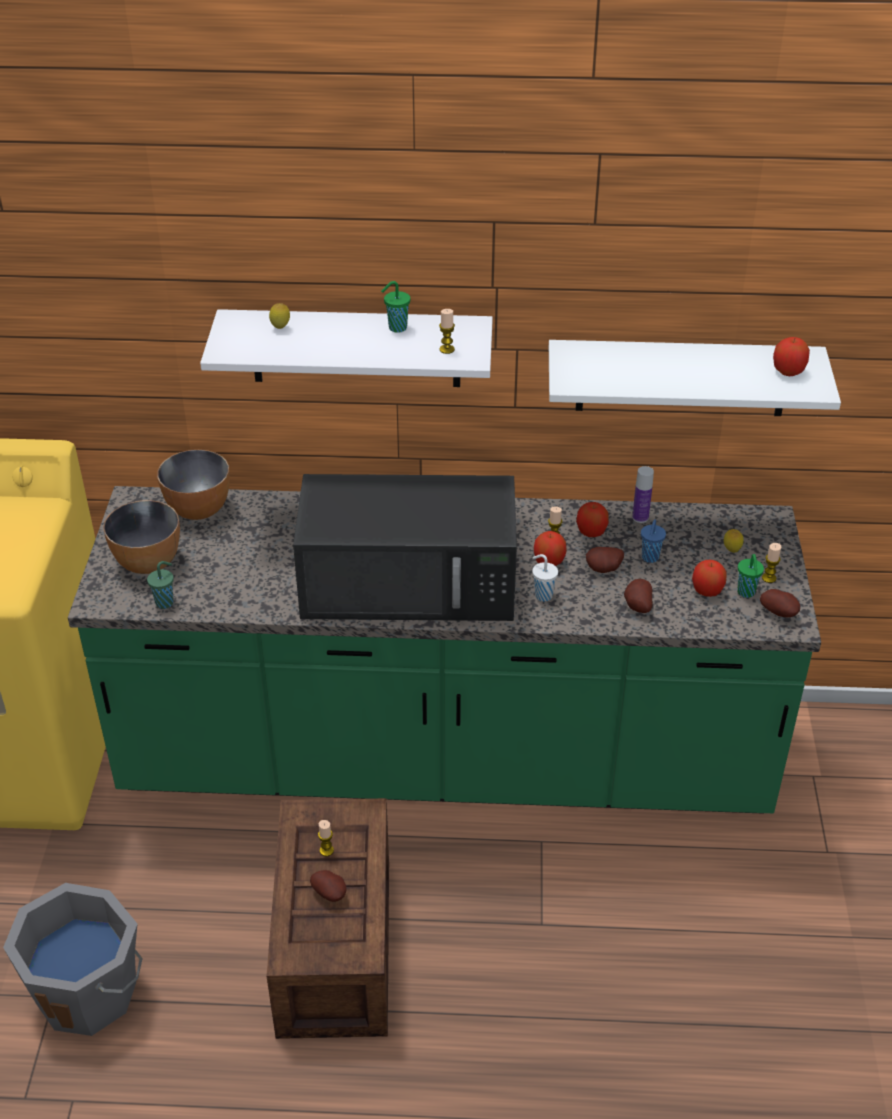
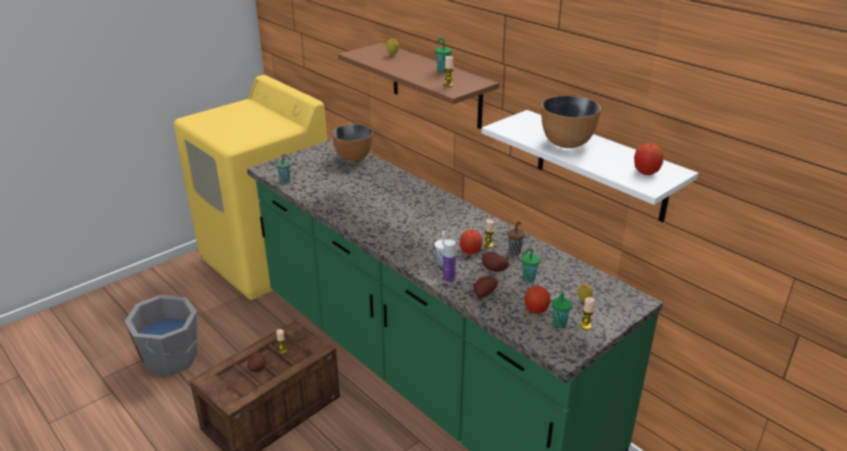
camera: 45 degrees right, 10 degrees down
bowl [103,500,180,574] -> bowl moved to [541,96,601,148]
white shelf [200,309,493,387] -> brown shelf [338,43,499,129]
black microwave [293,474,517,621] -> none
apple [576,502,609,537] -> brown cup [508,221,525,255]
bottle [632,466,654,523] -> bottle moved to [443,239,456,284]
blue cup [641,520,666,563] -> green cup [522,248,540,282]
potato [760,589,800,617] -> none

